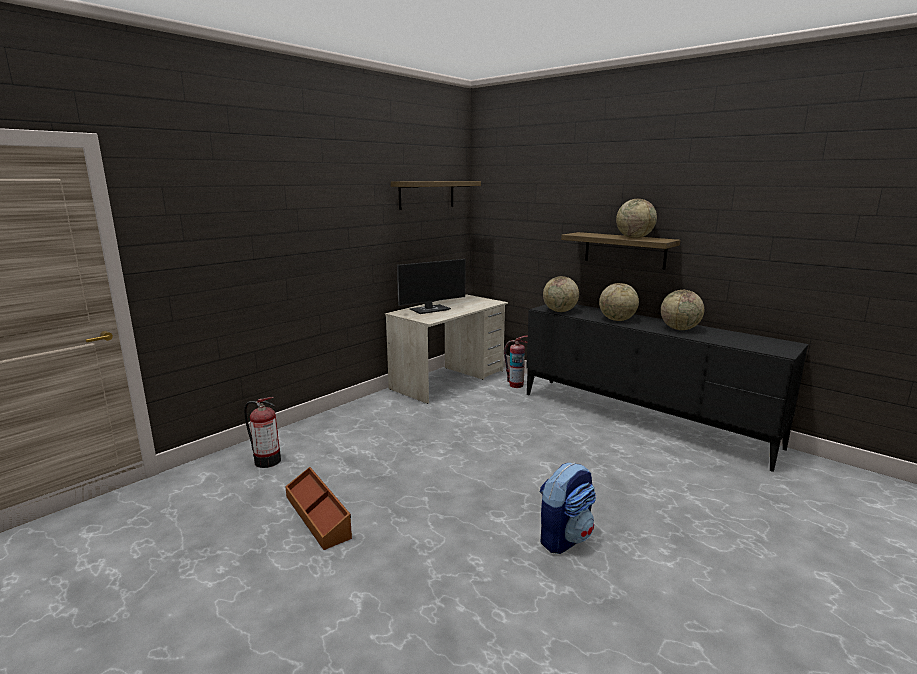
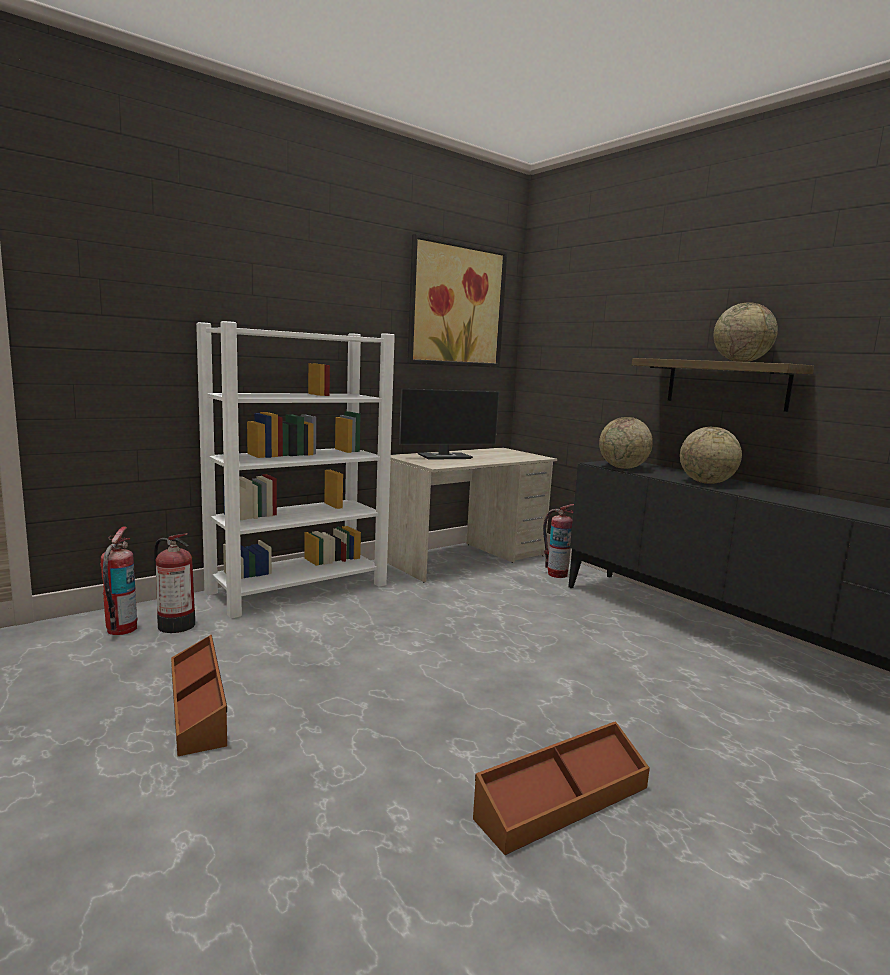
camera: 10 degrees right, 5 degrees down
shelf [391,181,481,210] -> picture [407,234,507,367]
backpack [540,462,596,554] -> brown storage box [473,721,650,855]
globe [661,290,704,330] -> none
none -> fire extinguisher [100,526,137,635]
none -> white bookcase [196,321,395,619]

